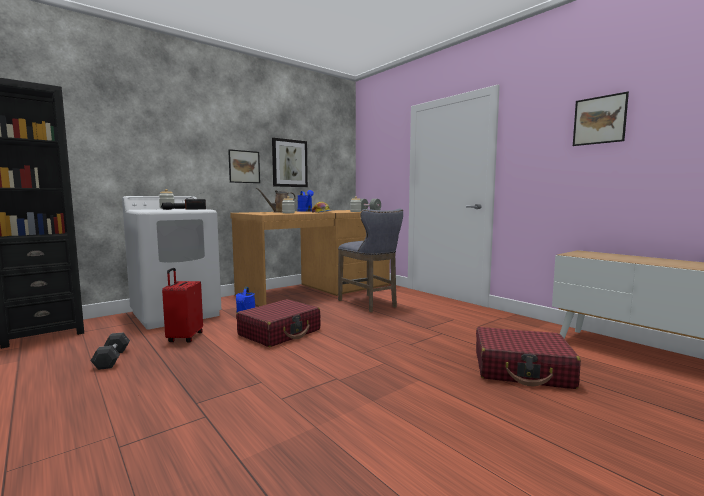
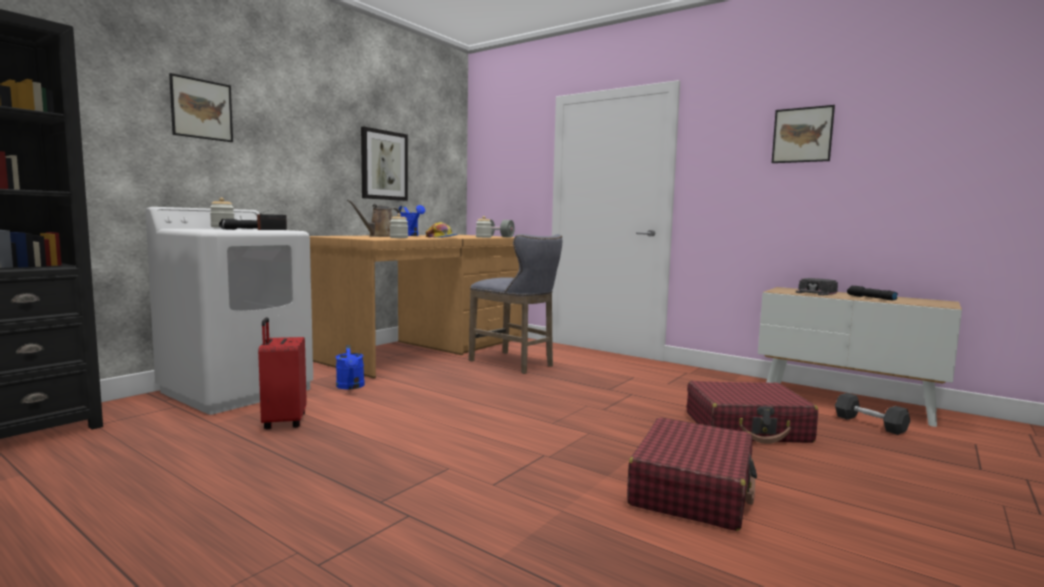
camera: 15 degrees left, 0 degrees up
grey dumbbell [91,332,130,370] -> grey dumbbell moved to [835,393,910,435]
picture [228,149,260,183] -> picture moved to [169,73,233,142]
red suitcase [236,299,320,347] -> red suitcase moved to [627,417,757,531]
none -> black cap [796,278,838,296]
none -> black flashlight [847,286,898,300]

